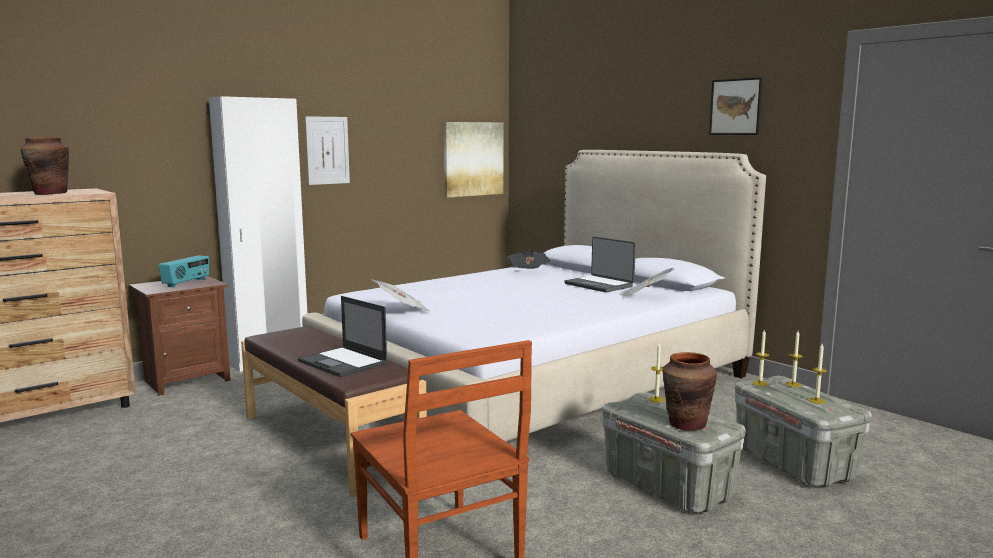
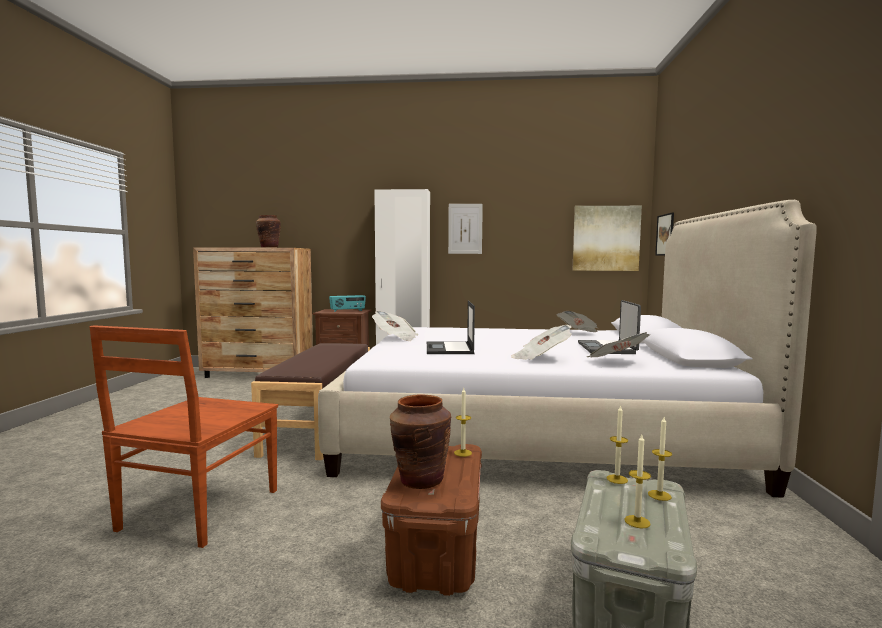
camera: 45 degrees right, 5 degrees down
laptop [298,296,388,377] -> laptop moved to [427,300,475,354]
grey storage box [602,392,746,513] -> brown storage box [381,444,482,596]
picture [709,77,762,135] -> picture moved to [655,212,674,256]
none -> newspaper [511,325,572,360]

